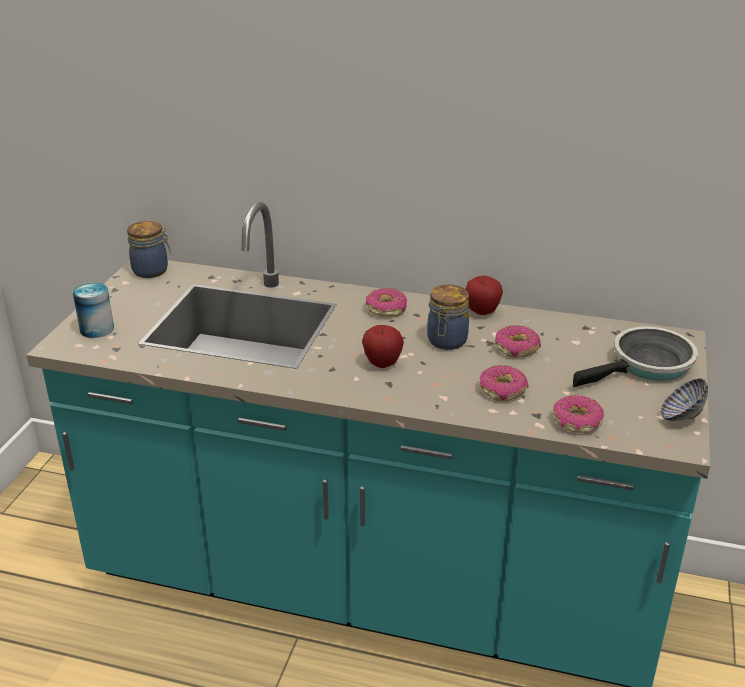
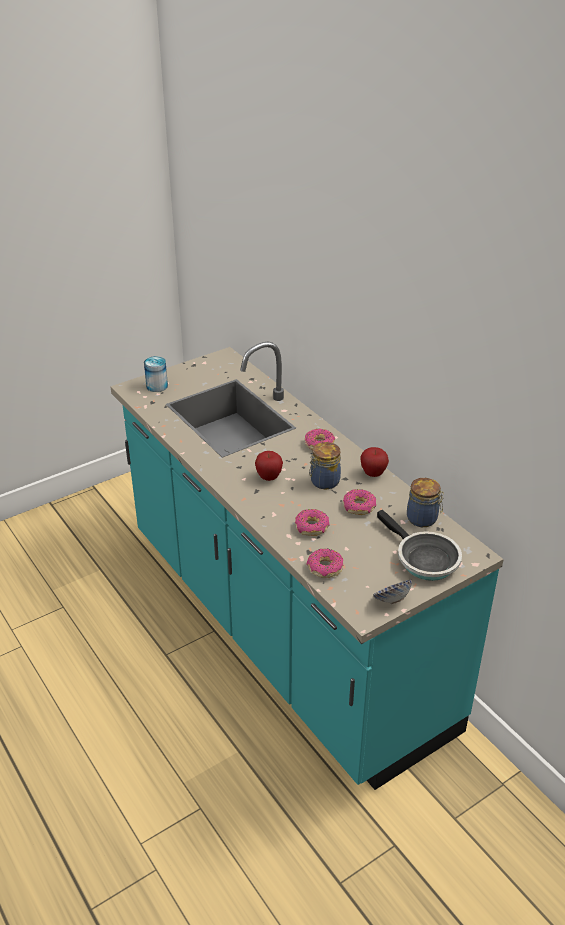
camera: 40 degrees right, 5 degrees up
jar [127,221,171,278] -> jar moved to [407,478,444,527]
frying pan [573,326,698,387] -> frying pan turned 45 degrees clockwise [377,510,462,581]

